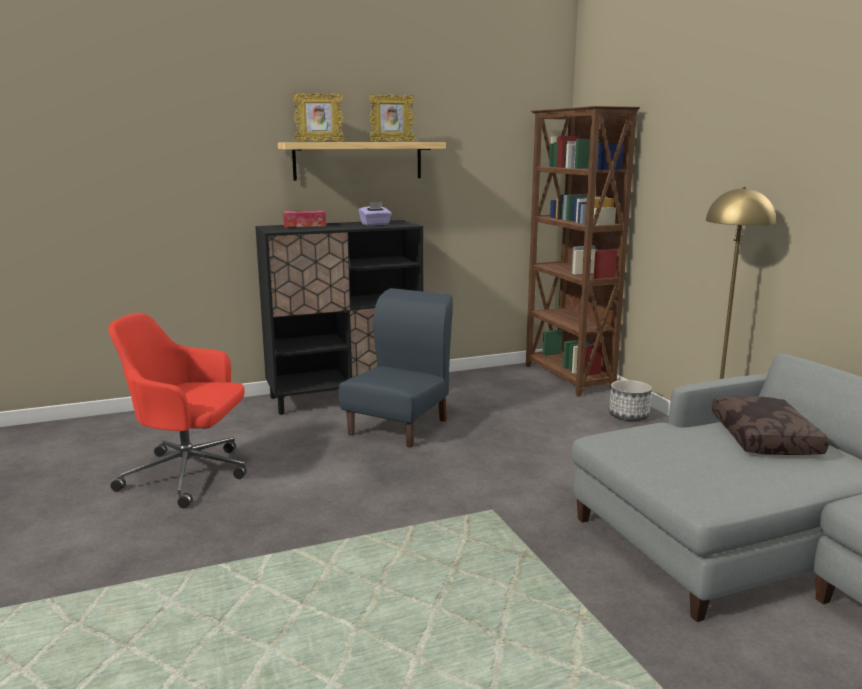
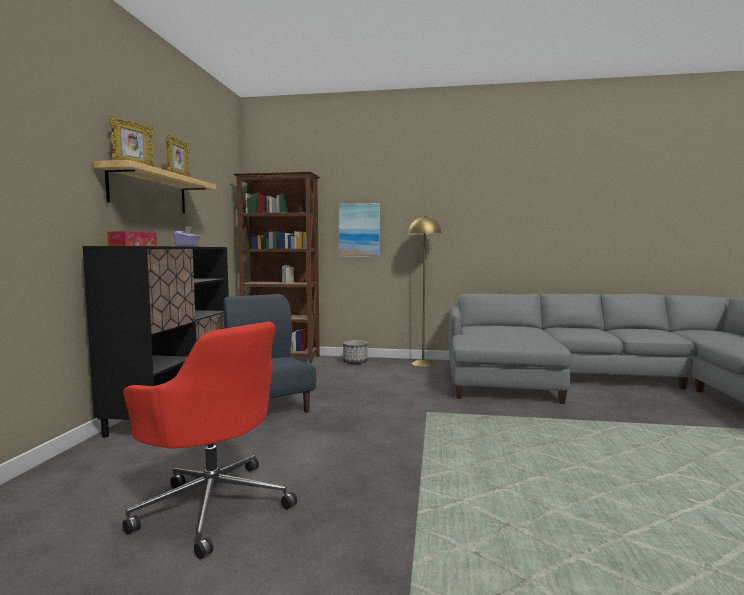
camera: 60 degrees left, 10 degrees down
red office chair [108,313,247,508] -> red office chair turned 90 degrees counterclockwise [123,322,297,559]
brown pillow [712,396,829,455] -> none
none -> picture [338,203,381,257]

